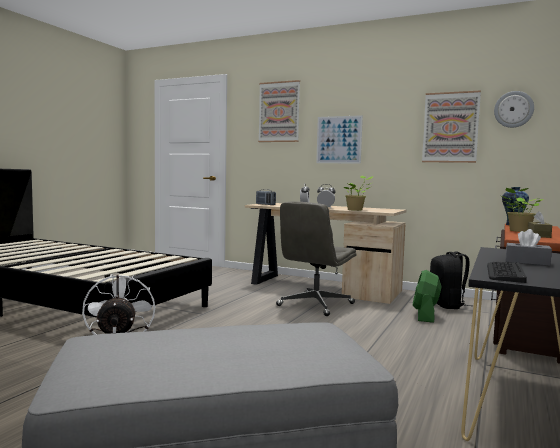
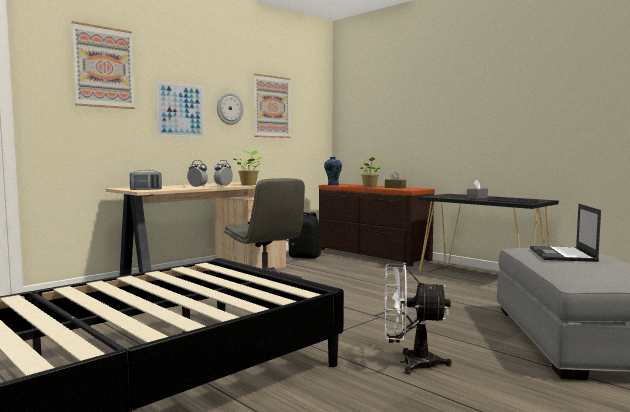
camera: 70 degrees left, 0 degrees up
green fan [413,270,441,323] -> none
wall clock [494,91,534,128] -> wall clock moved to [217,92,243,125]
none -> laptop [530,204,601,262]

